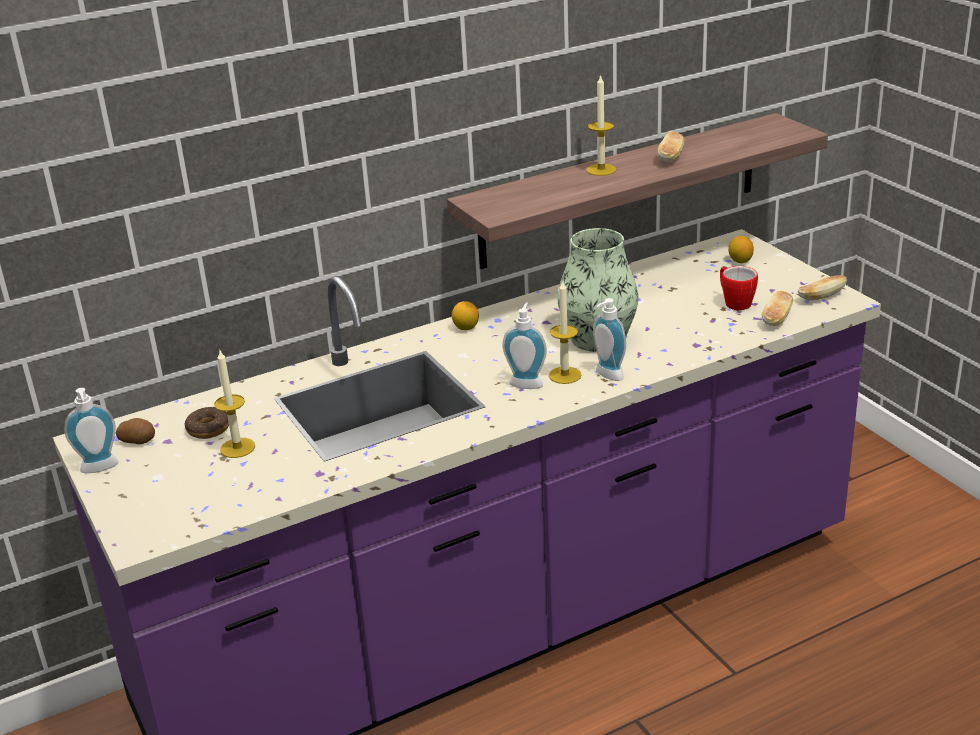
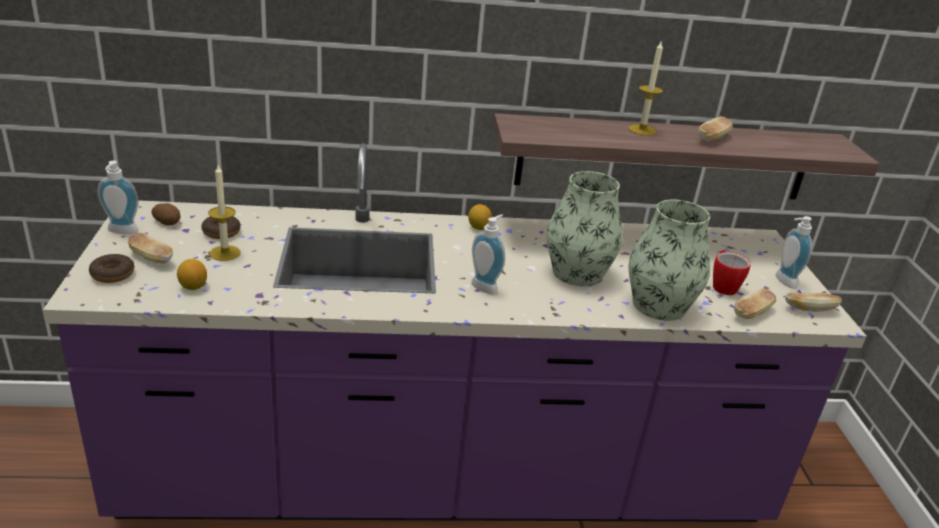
camera: 20 degrees right, 0 degrees up
candle [549,280,581,384] -> none
soap dispenser [593,298,626,381] -> soap dispenser moved to [775,216,812,289]
lemon [728,236,754,263] -> lemon moved to [177,259,207,290]
none -> donut [89,254,134,283]
none -> bread [128,233,173,263]
none -> vase [629,200,710,321]

